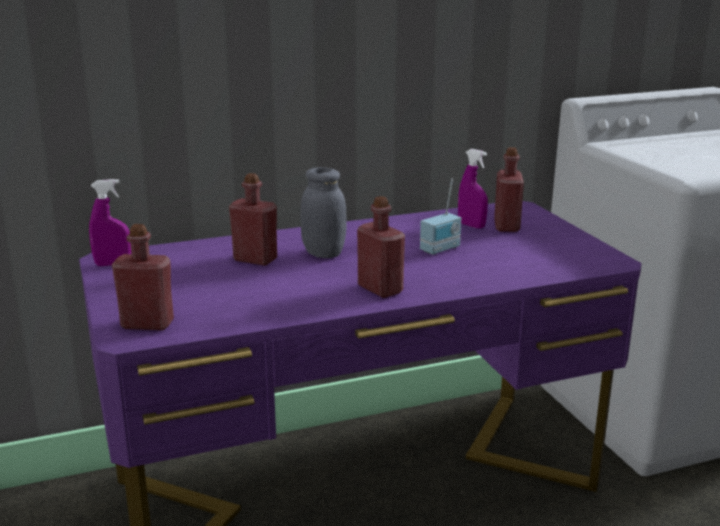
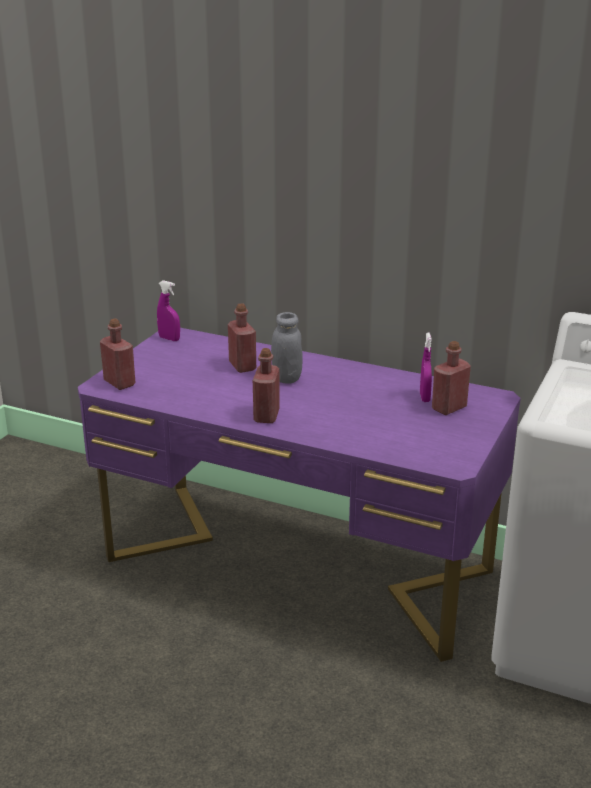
camera: 45 degrees right, 5 degrees up
radio [420,179,461,255] -> none

